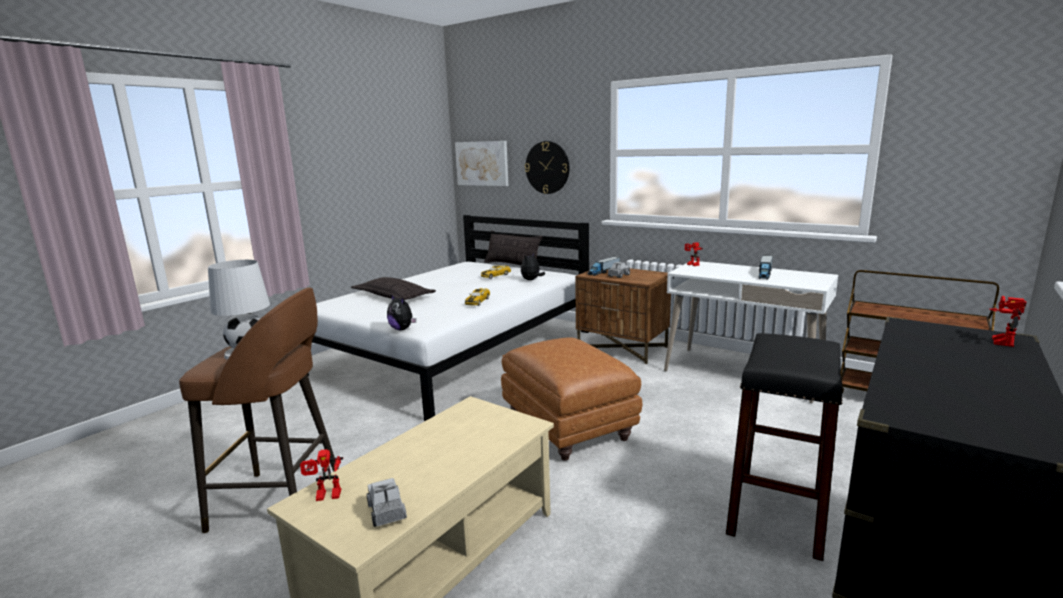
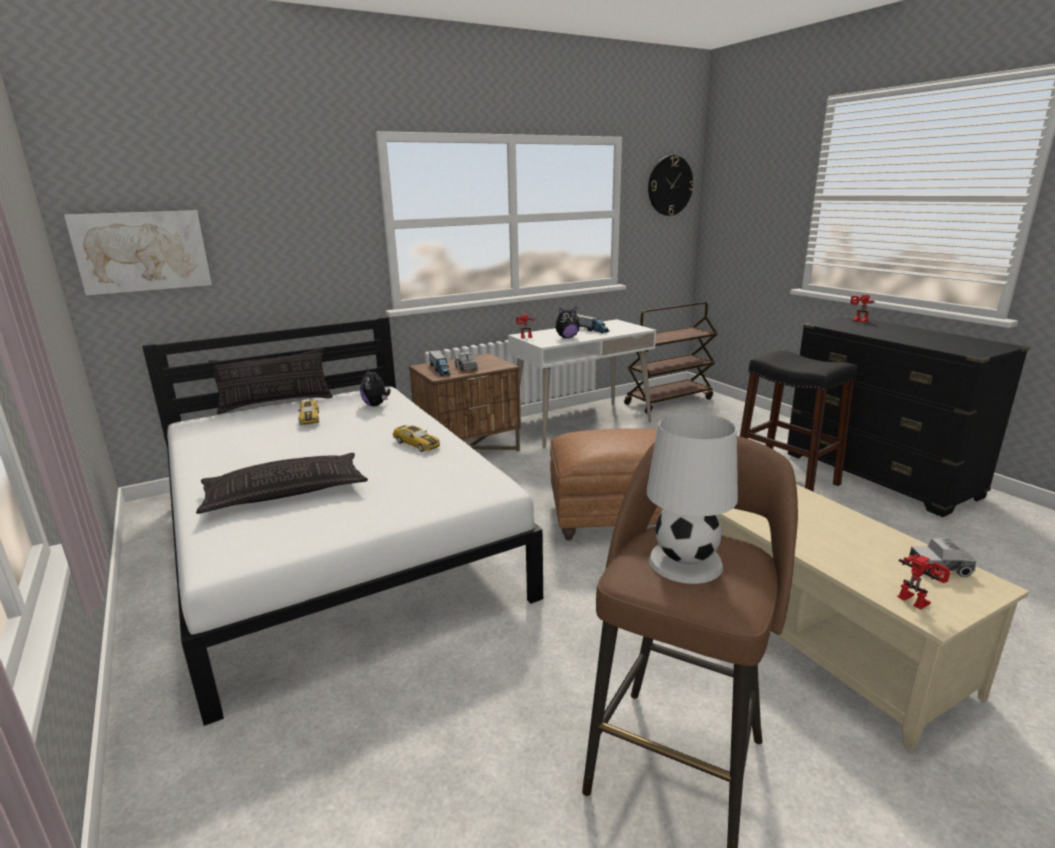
camera: 65 degrees left, 5 degrees up
toy robot [300,449,343,501] -> toy robot turned 45 degrees counterclockwise [897,555,951,610]
plush toy [387,295,416,330] -> plush toy moved to [555,306,580,338]
wall clock [525,141,569,194] -> wall clock moved to [648,155,694,216]

